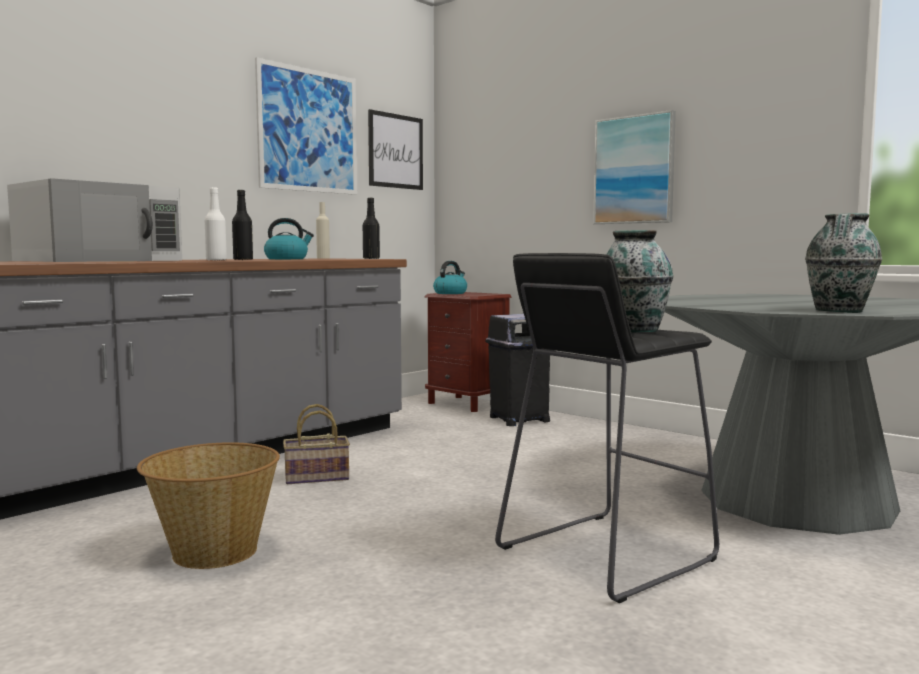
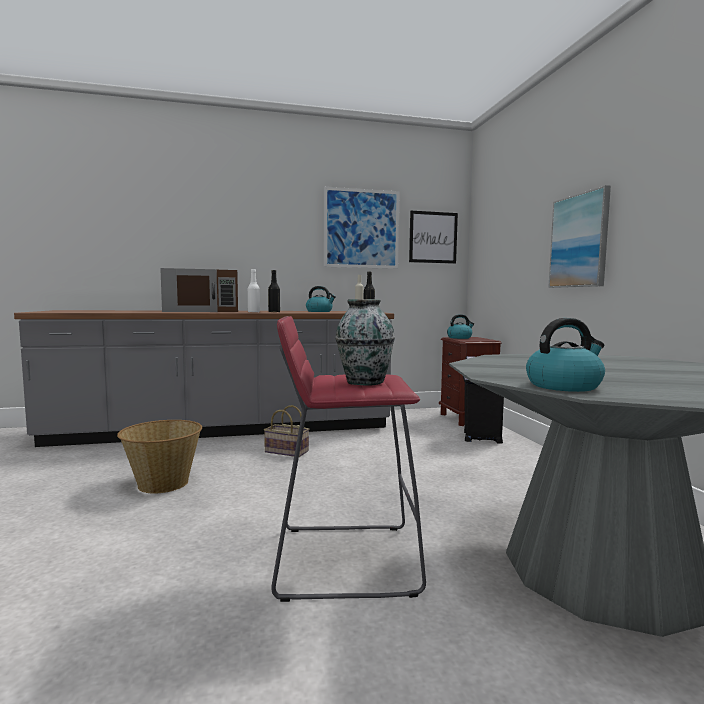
camera: 35 degrees right, 0 degrees up
white microwave [7,178,182,262] -> brown microwave [160,268,238,312]
black stool [495,253,719,603] -> red stool [271,316,426,602]
vase [805,213,882,313] -> kettle [526,318,605,392]

